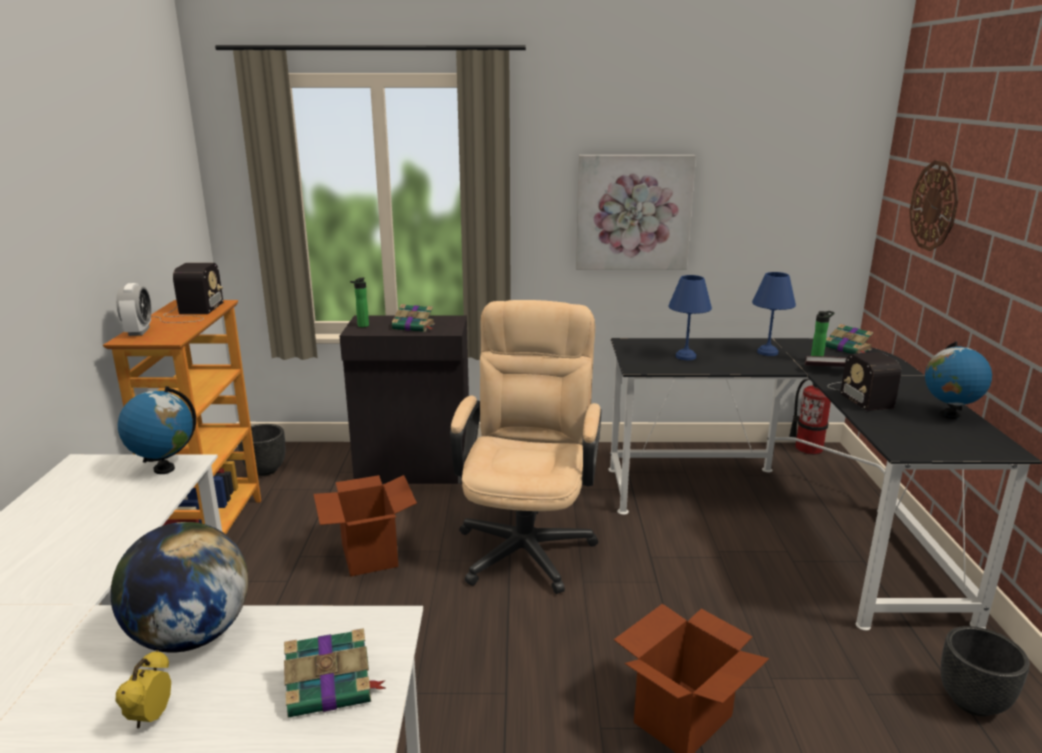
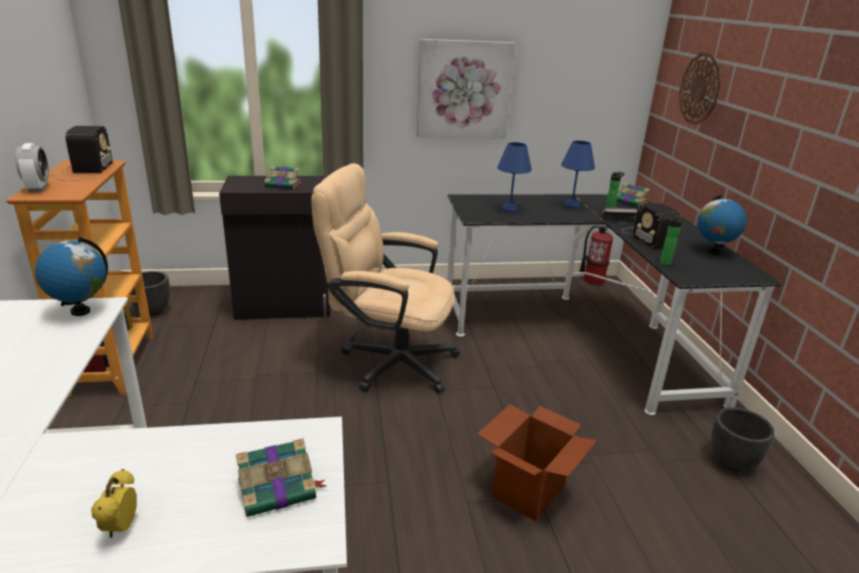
camera: 10 degrees left, 5 degrees up
globe [110,522,248,652] -> none
cardboard box [313,475,417,577] -> none
bottle [350,277,369,327] -> bottle moved to [660,215,682,266]
beige office chair [450,300,602,594] -> beige office chair turned 75 degrees counterclockwise [311,163,460,393]

